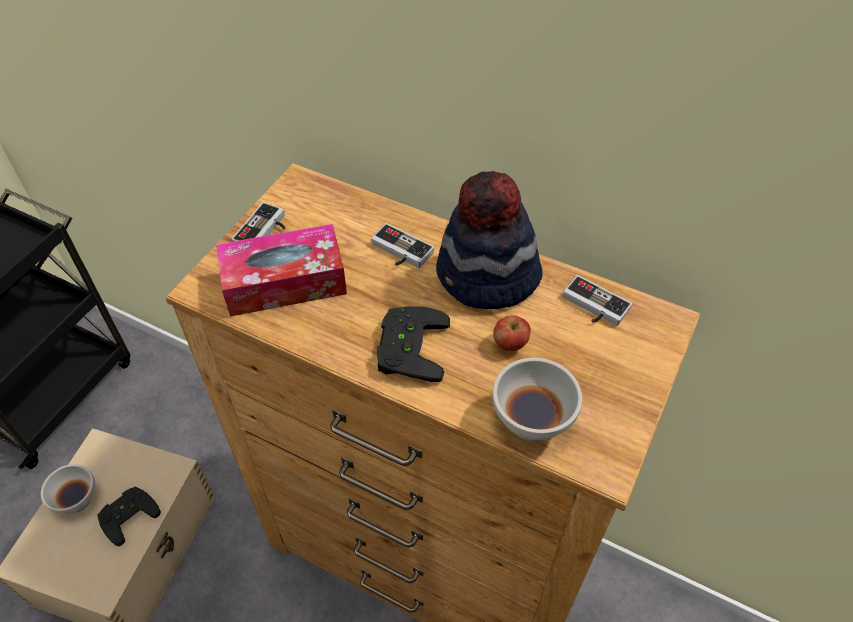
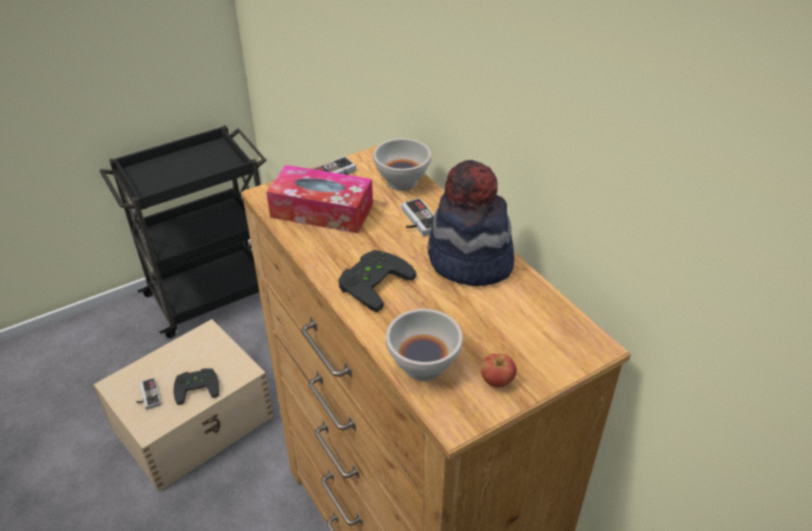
camera: 30 degrees right, 10 degrees down
white bowl [41,464,95,513] -> white bowl moved to [373,138,431,191]
apple [493,315,531,351] -> apple moved to [480,354,517,388]
game controller [563,275,632,326] -> game controller moved to [136,378,161,410]

